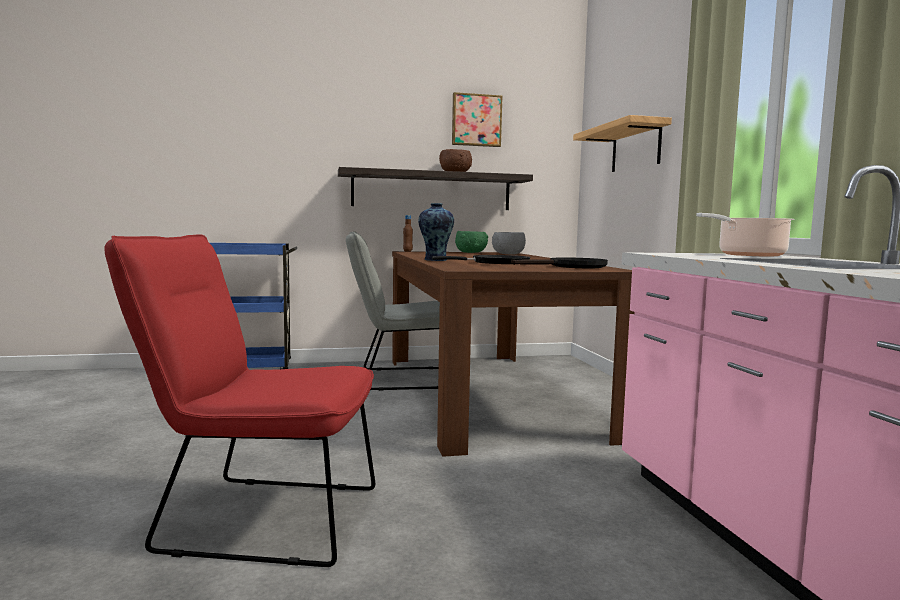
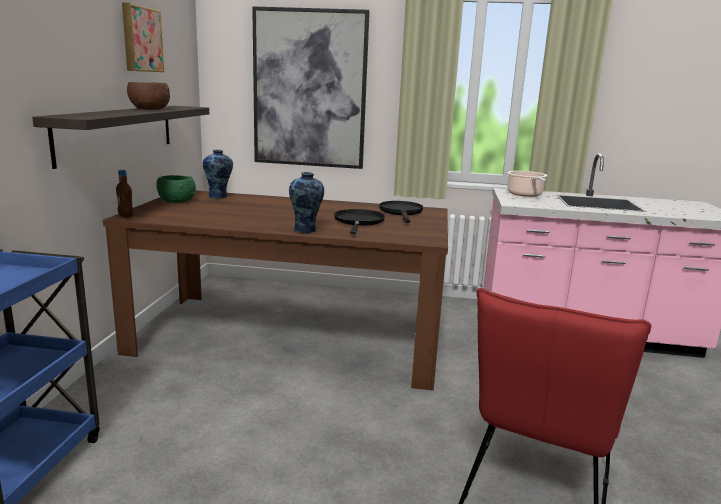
camera: 70 degrees left, 10 degrees up
grey chair [346,231,440,391] -> none
grey bowl [492,232,526,254] -> vase [203,150,233,199]
shelf [573,115,672,172] -> picture [252,6,370,169]

